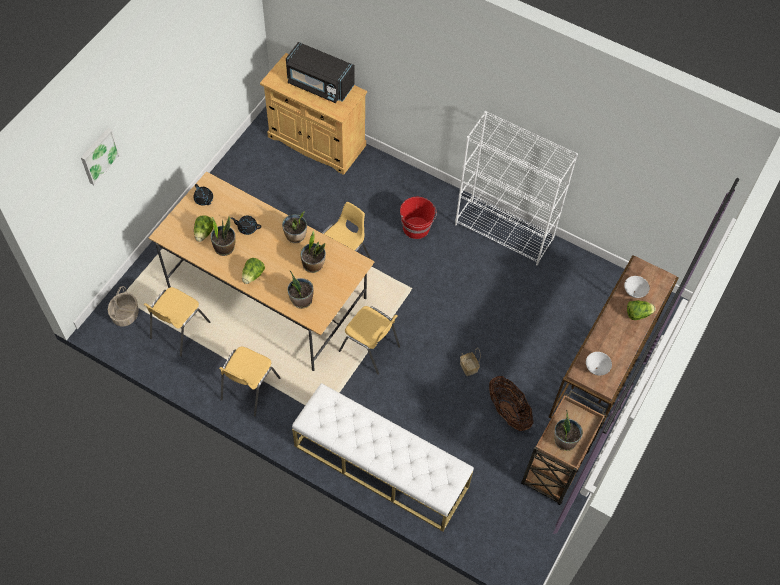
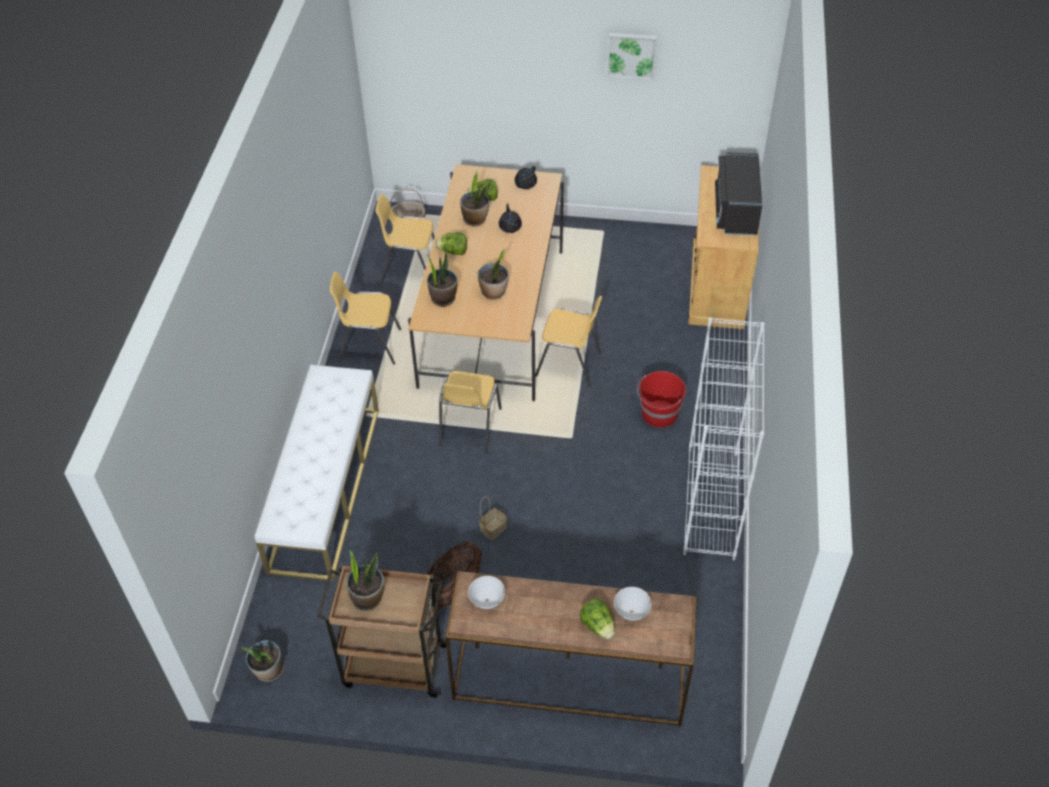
camera: 70 degrees right, 10 degrees down
picture [81,128,121,185] -> picture moved to [607,33,657,79]
potted plant [282,211,307,243] -> potted plant moved to [240,640,284,682]

